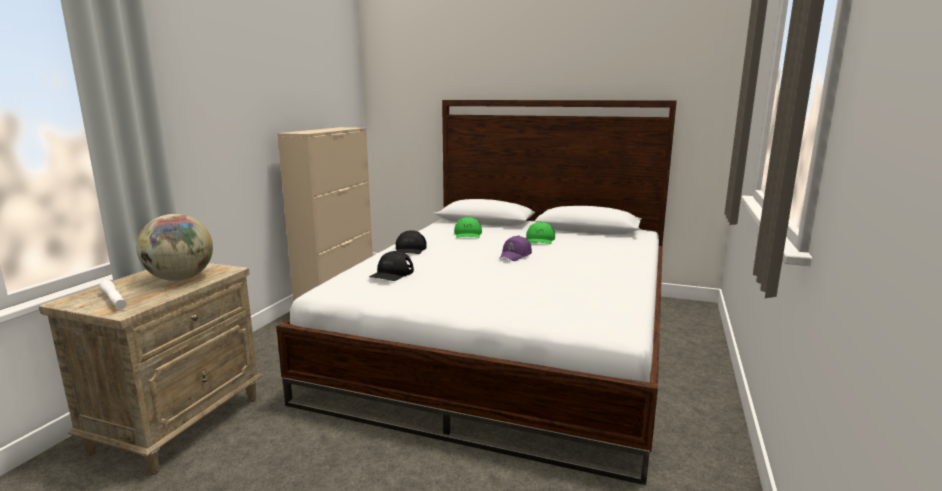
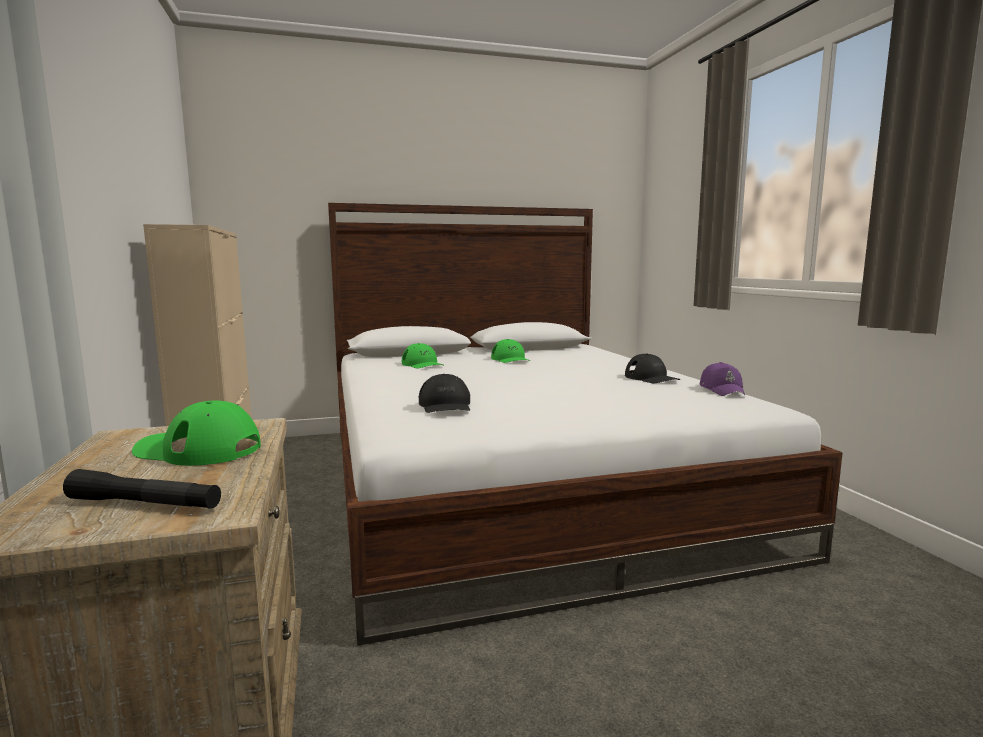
camera: 35 degrees left, 5 degrees down
white flashlight [99,280,127,309] -> black flashlight [63,469,221,509]
globe [137,214,213,281] -> green cap [132,401,261,466]
black cap [396,230,427,254] -> black cap moved to [625,353,680,383]
purple cap [500,235,532,261] -> purple cap moved to [699,362,745,396]

